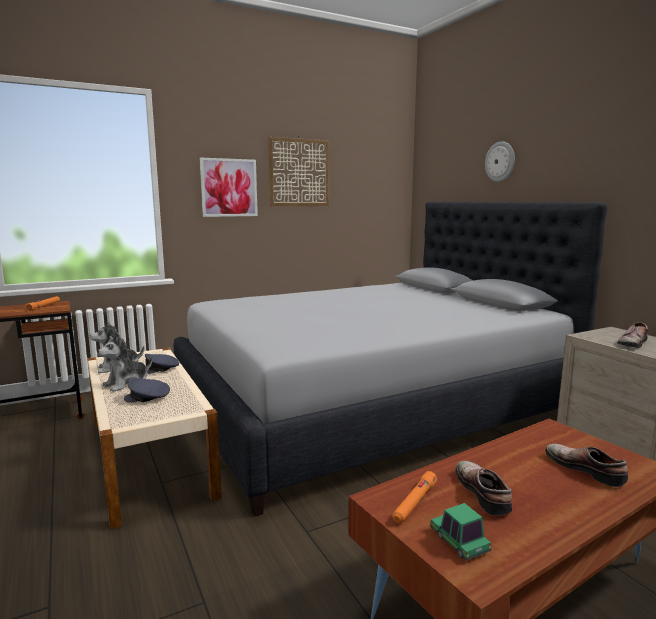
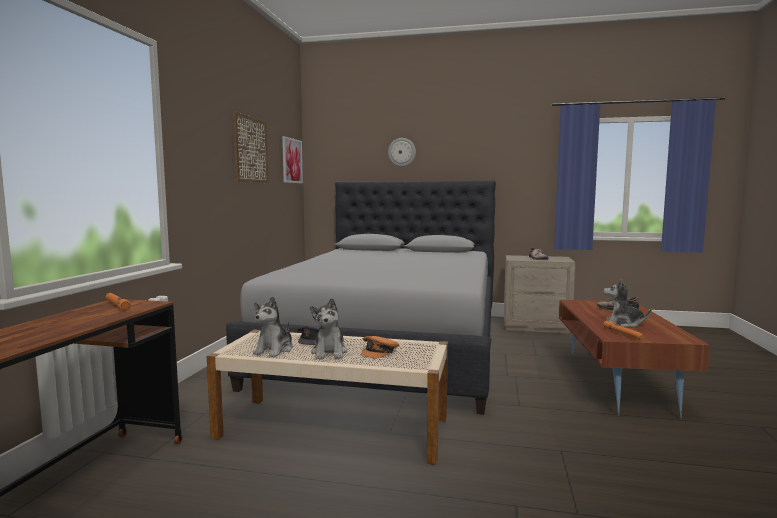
camera: 50 degrees left, 5 degrees down
grey cap [124,378,170,403] -> orange cap [361,336,399,358]
picture [200,158,258,217] -> picture moved to [282,136,303,183]
toy car [431,503,491,560] -> none
shoe [455,461,512,516] -> plush toy [603,279,652,328]

